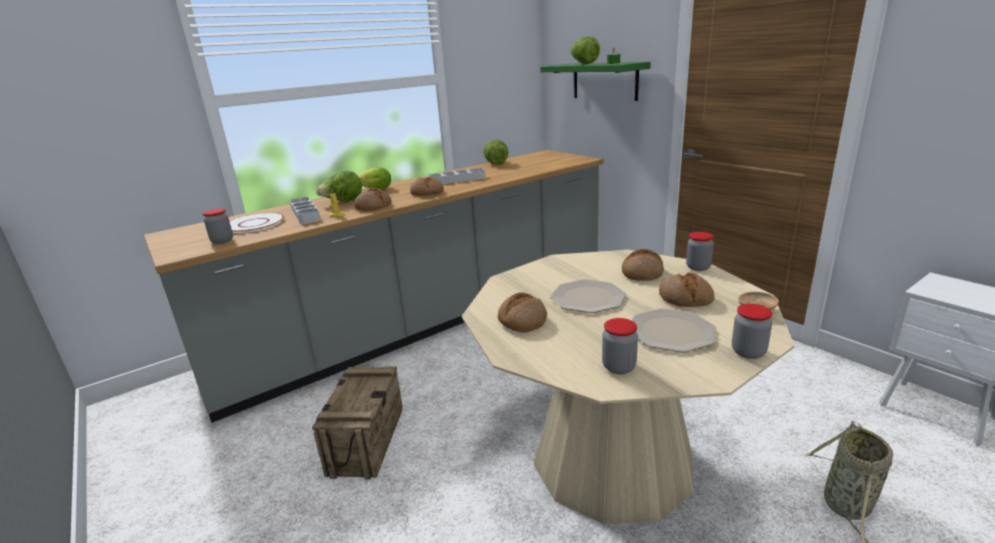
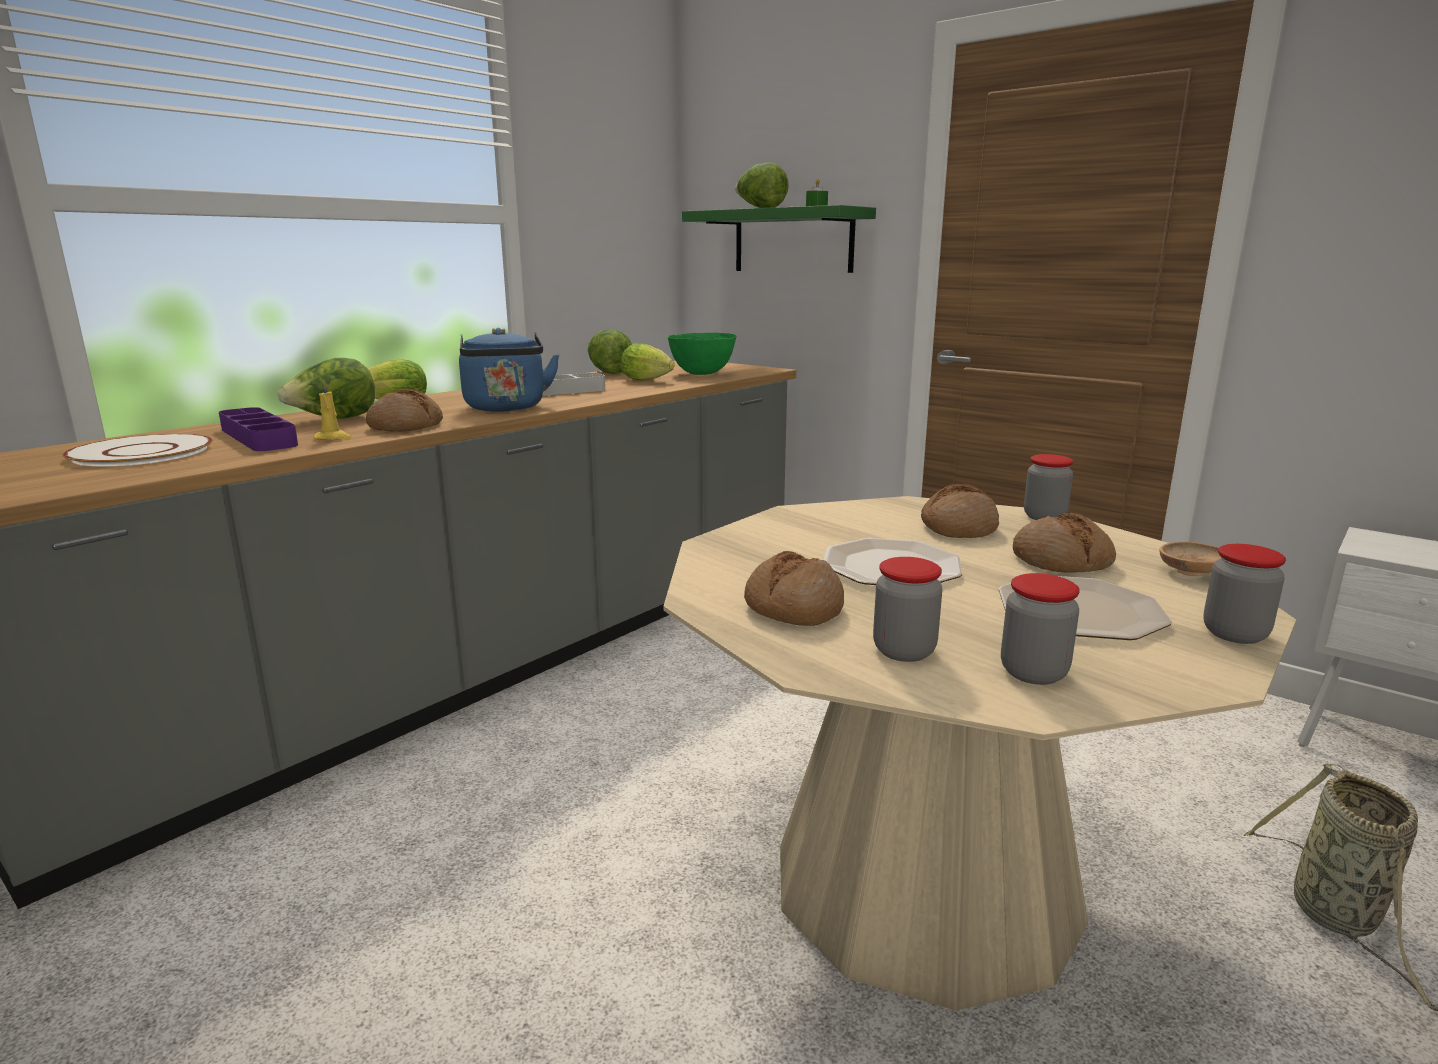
camera: 15 degrees left, 5 degrees down
jar [203,208,233,244] -> jar moved to [873,557,942,662]
grey tray [290,197,321,224] -> purple tray [219,407,298,451]
crate [312,366,403,480] -> none
bread [410,176,444,196] -> blue kettle [459,328,560,411]
none -> lettuce [621,343,675,381]
none -> green bowl [668,333,736,375]

